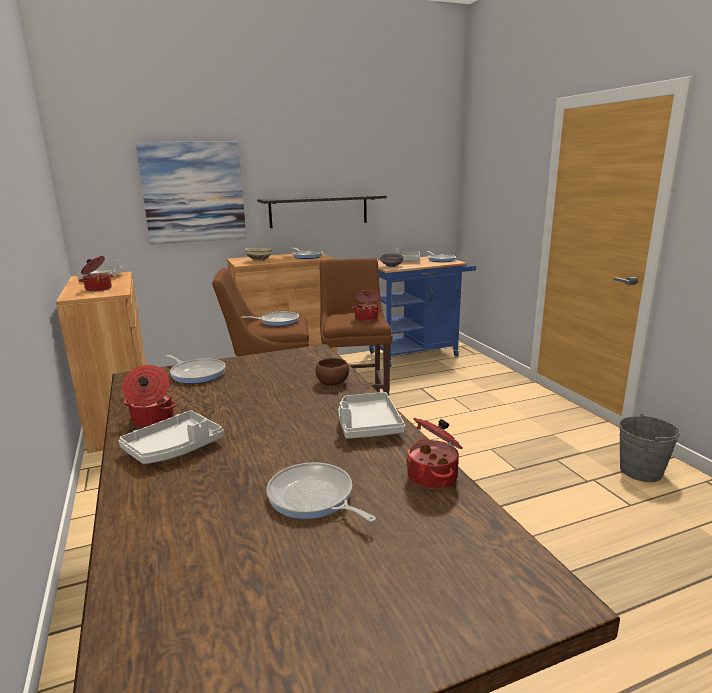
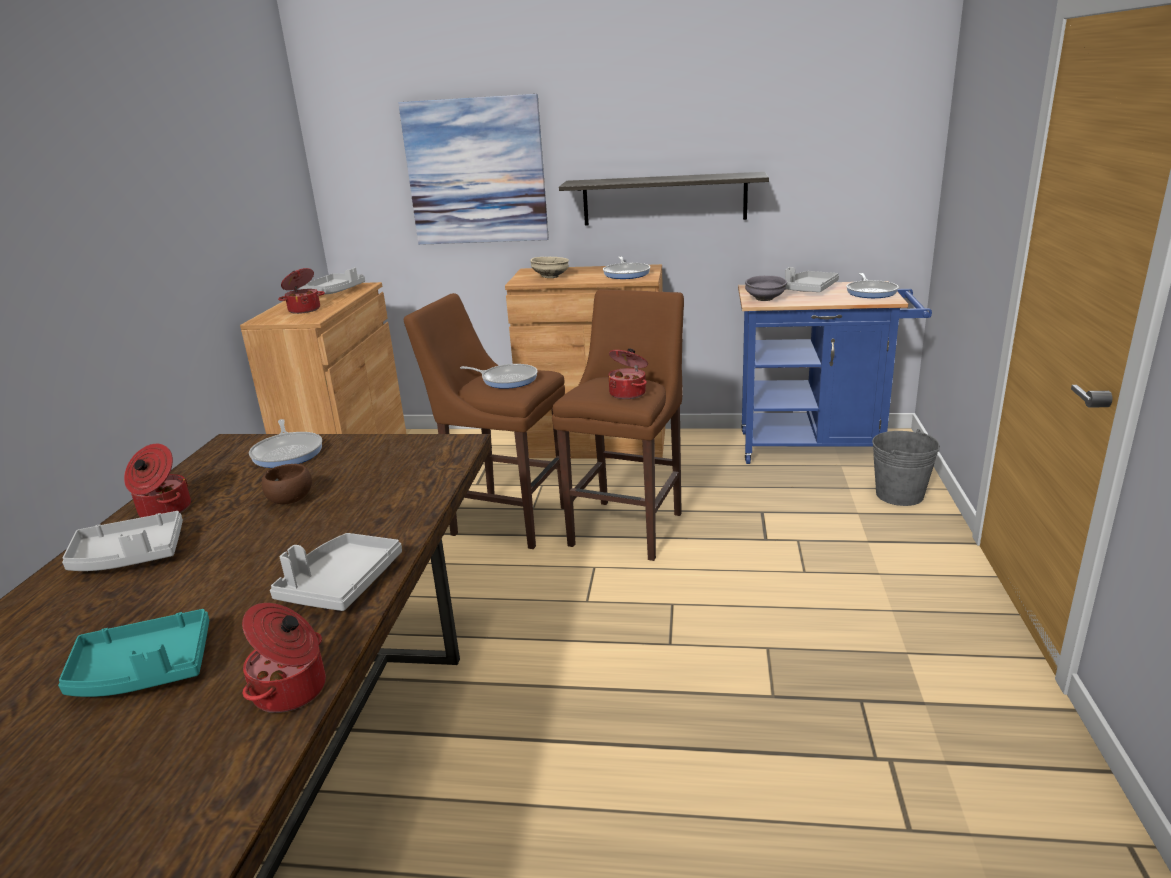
camera: 30 degrees right, 5 degrees up
frying pan [267,462,376,522] -> turquoise tray [58,609,209,697]
brown bowl [315,358,349,386] -> brown bowl moved to [262,464,312,504]
grey bucket [619,414,680,482] -> grey bucket moved to [872,429,940,506]

